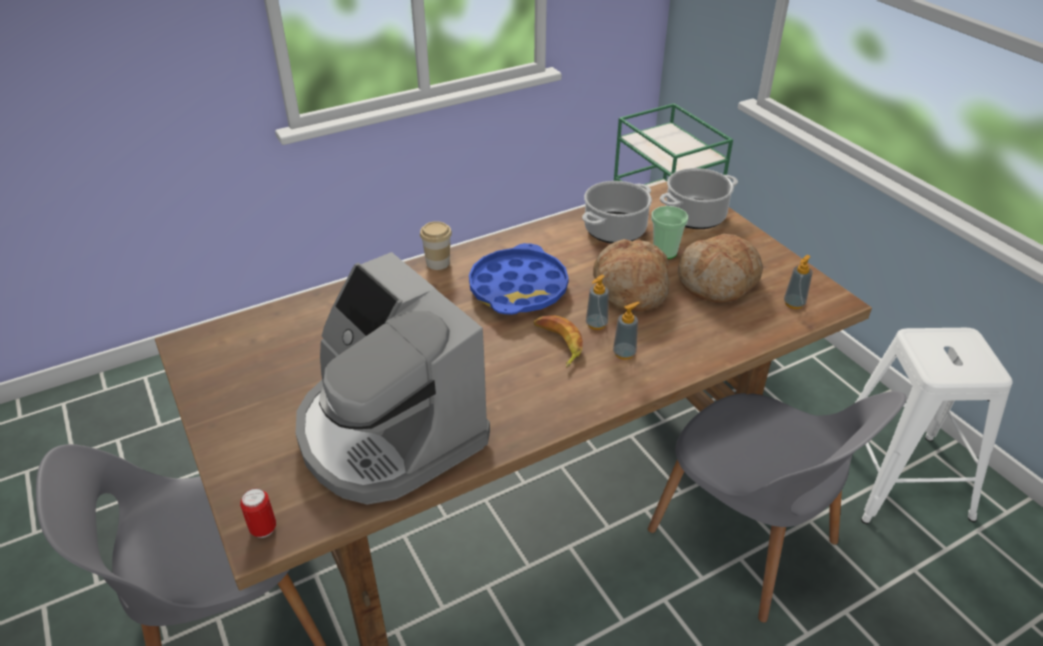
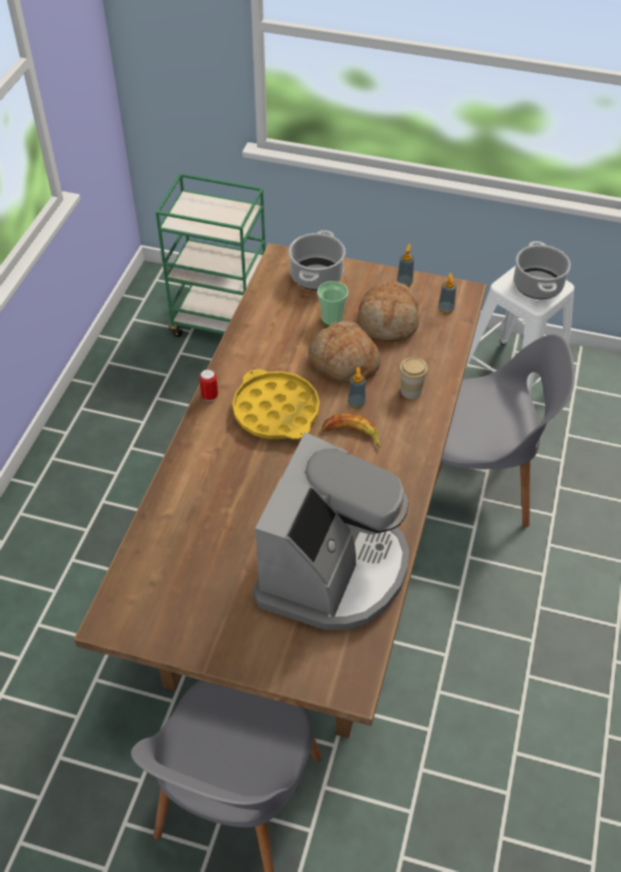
camera: 45 degrees left, 10 degrees up
can [240,488,276,538] -> can moved to [199,369,218,401]
coffee machine [295,252,490,505] -> coffee machine turned 75 degrees counterclockwise [253,432,409,630]
cup [420,221,452,270] -> cup moved to [399,357,428,399]
blue tray [469,243,569,315] -> yellow tray [232,369,320,439]
cooking pot [582,181,652,244] -> cooking pot moved to [514,241,571,299]
soap dispenser [613,302,640,360] -> soap dispenser moved to [397,244,414,287]

